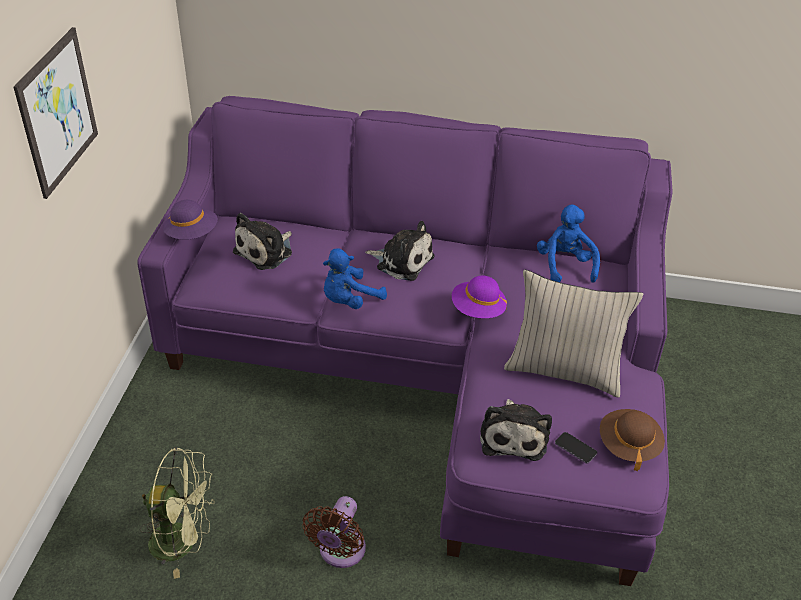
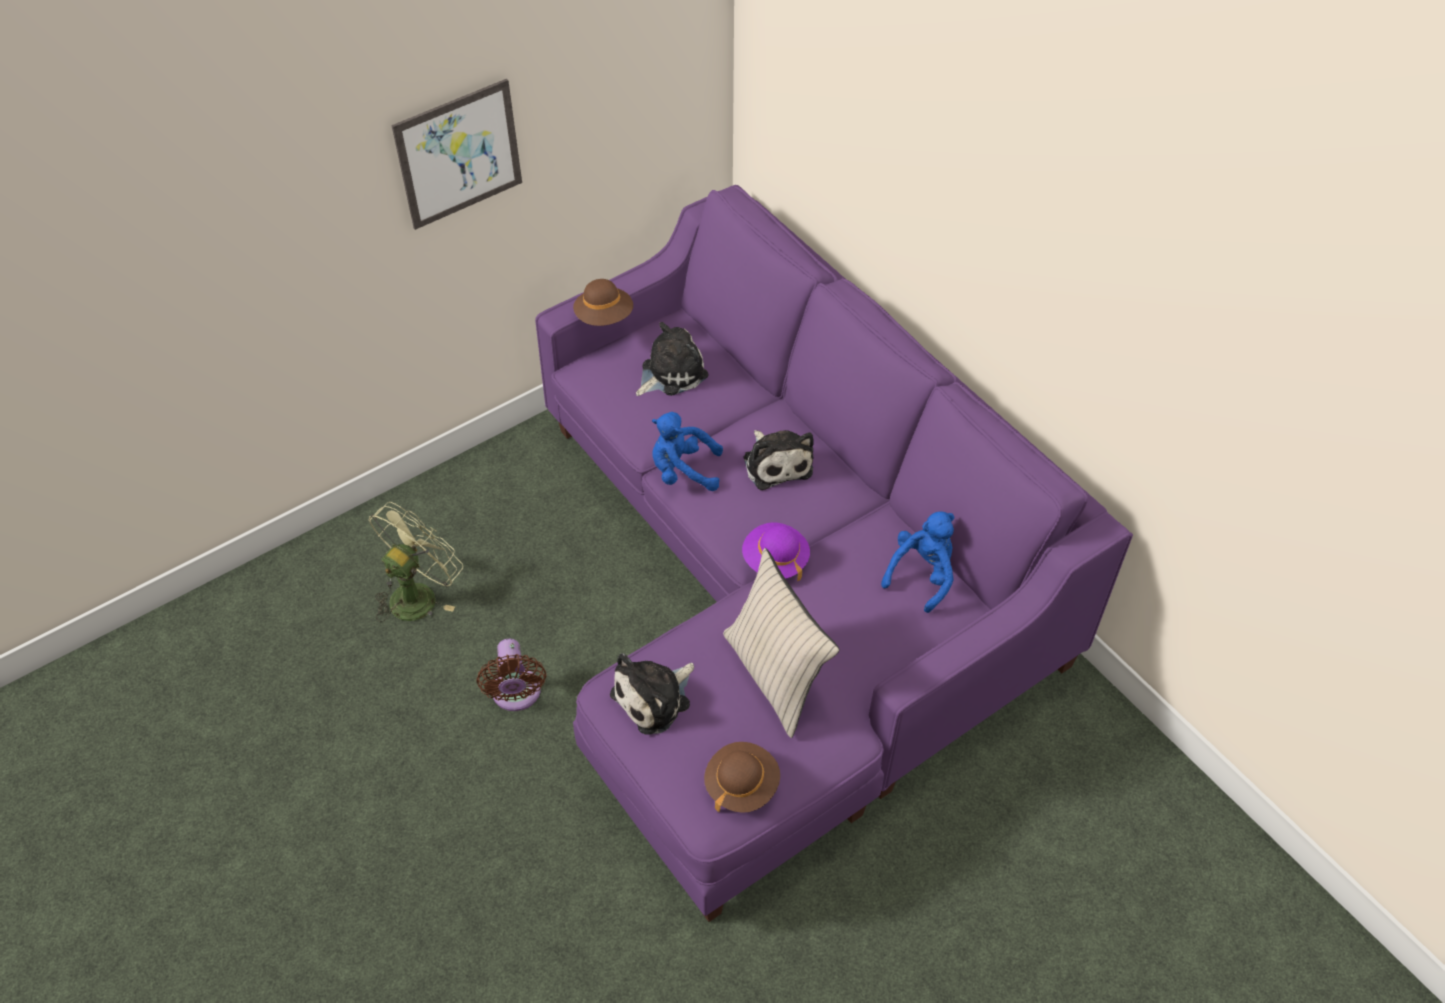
camera: 45 degrees right, 10 degrees up
green fan [140,447,215,579] -> green fan turned 105 degrees counterclockwise [369,502,463,622]
purple hat [163,200,218,239] -> brown hat [573,279,633,326]
plush toy [233,213,292,270] -> plush toy turned 150 degrees clockwise [636,322,708,396]
brown fan [302,496,366,568] -> brown fan turned 75 degrees counterclockwise [476,639,546,711]
phone [555,432,597,464] -> none

